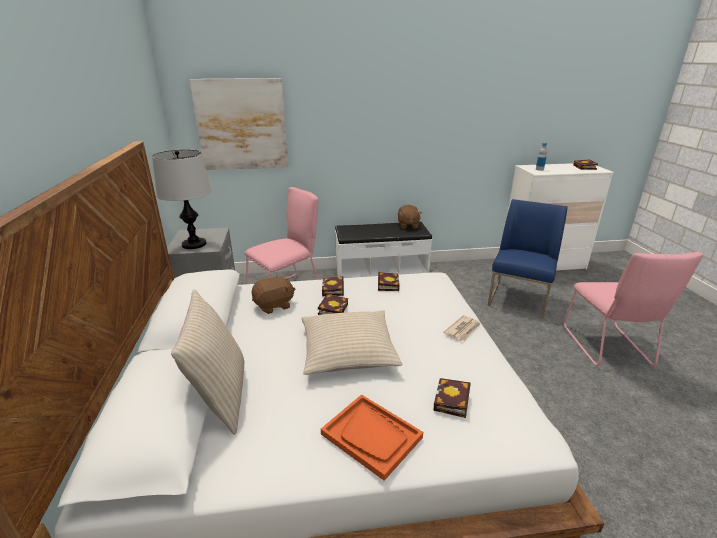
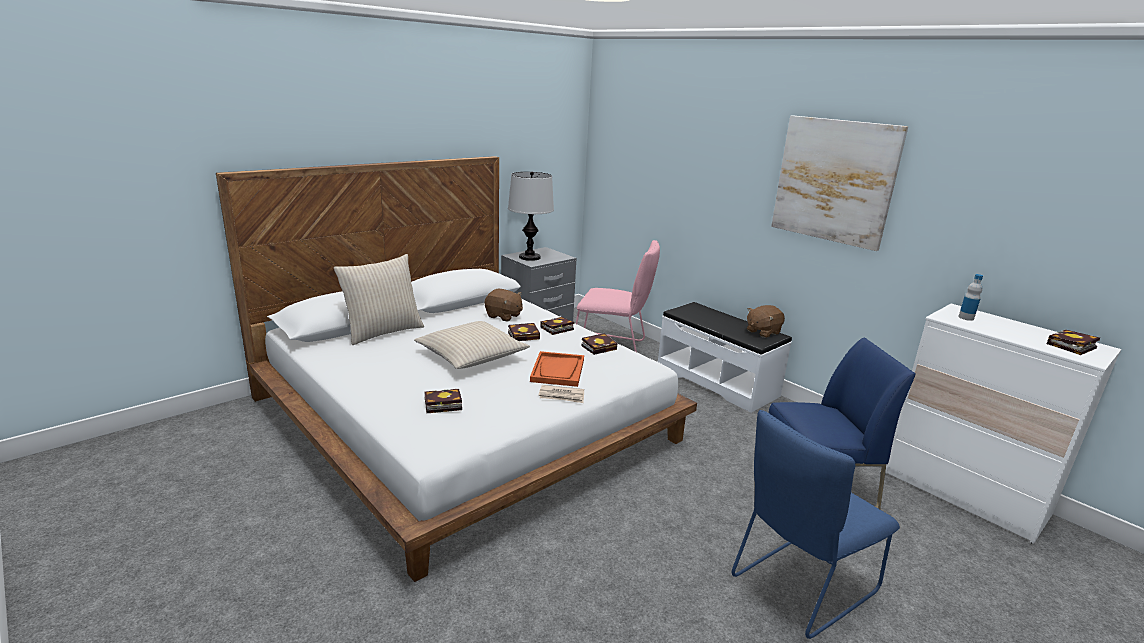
camera: 55 degrees right, 5 degrees down
picture [190,78,288,170] -> picture moved to [771,116,908,251]
orange tray [321,394,423,481] -> orange tray moved to [530,351,584,387]
pink chair [564,252,703,366] -> blue chair [732,410,900,639]

